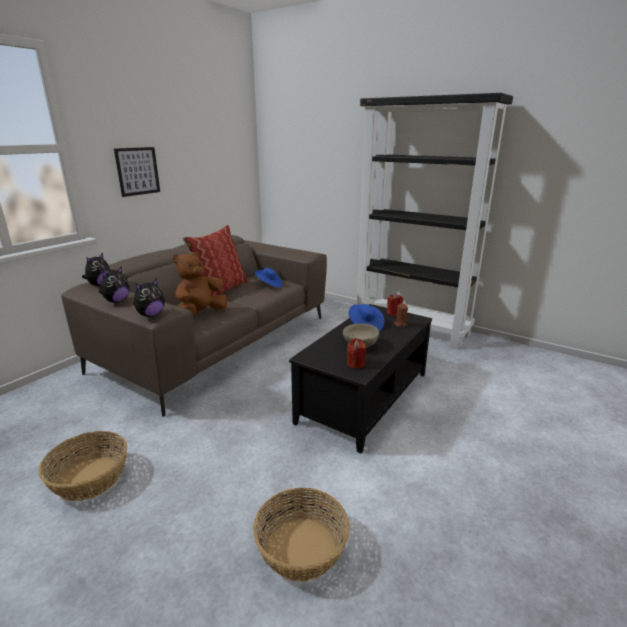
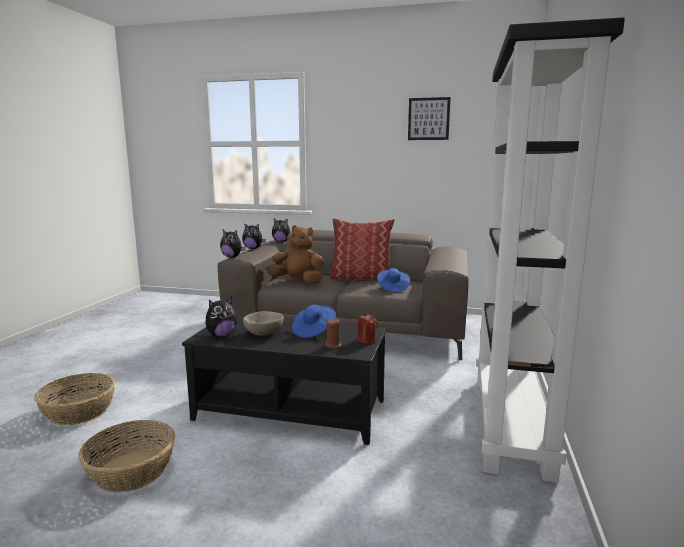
camera: 70 degrees right, 10 degrees down
basket [38,431,127,501] -> basket moved to [78,420,175,493]
picture [114,147,160,197] -> picture moved to [408,97,451,140]
red candle [347,338,366,368] -> plush toy [205,296,237,337]

